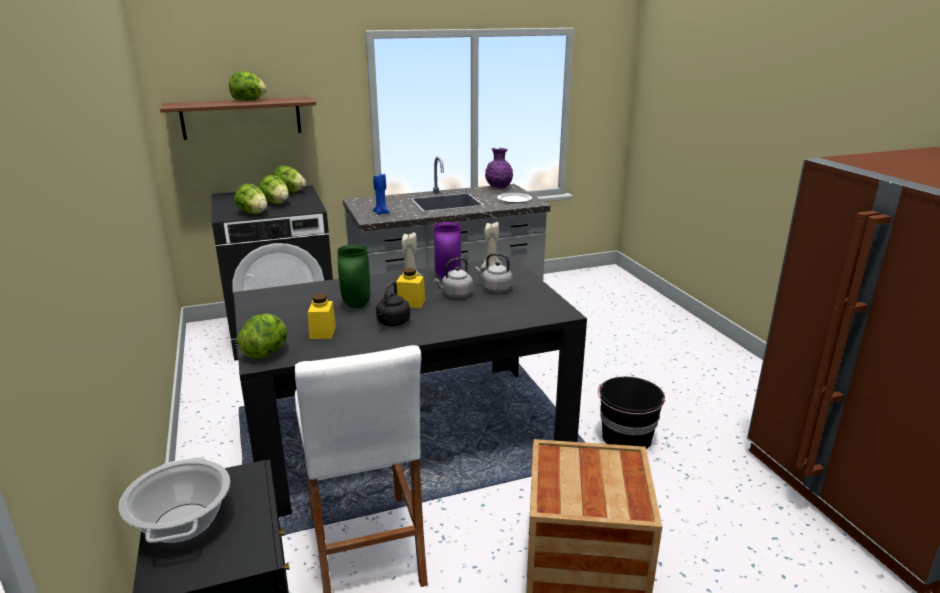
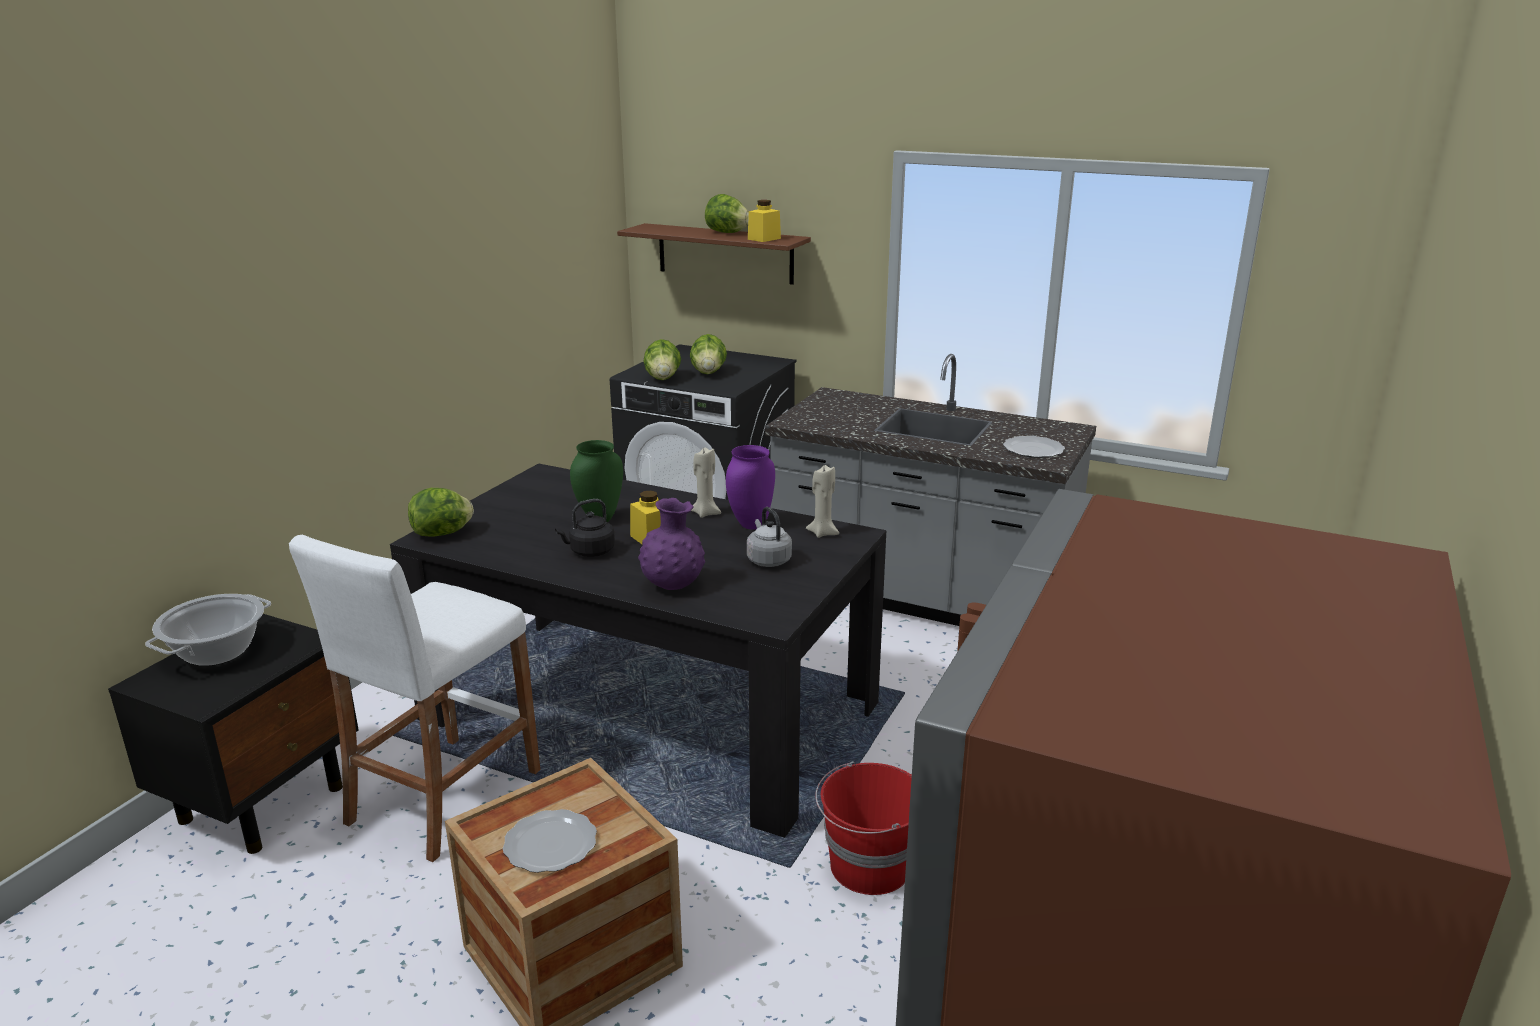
camera: 45 degrees right, 0 degrees up
lettuce [272,166,306,193] -> none
yellow jar [308,294,336,339] -> yellow jar moved to [748,200,781,242]
blue candle [373,174,390,215] -> none
grey kettle [433,258,473,298] -> none
purple vase [485,148,513,189] -> purple vase moved to [638,498,705,590]
black bucket [598,377,665,449] -> red bucket [815,761,912,895]
none -> plate [503,809,597,873]

